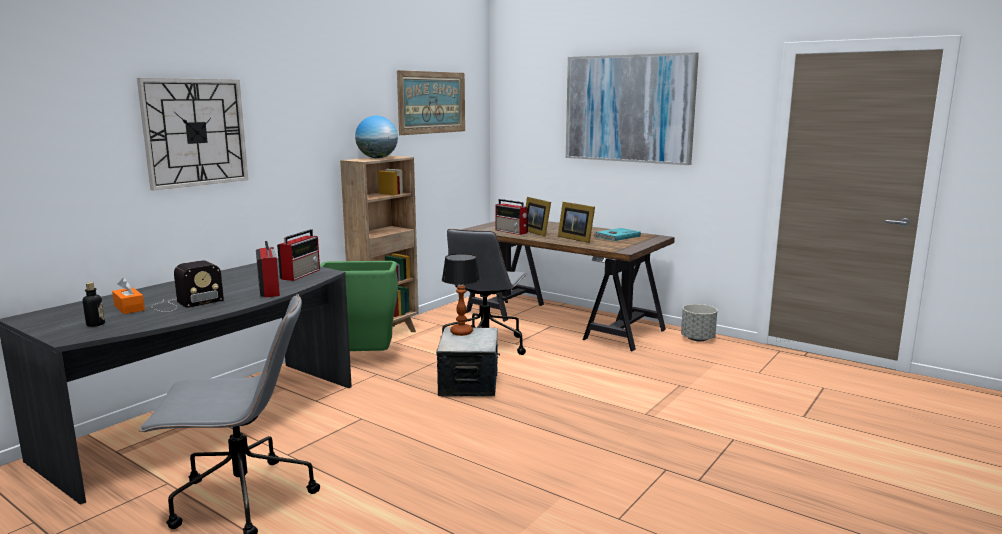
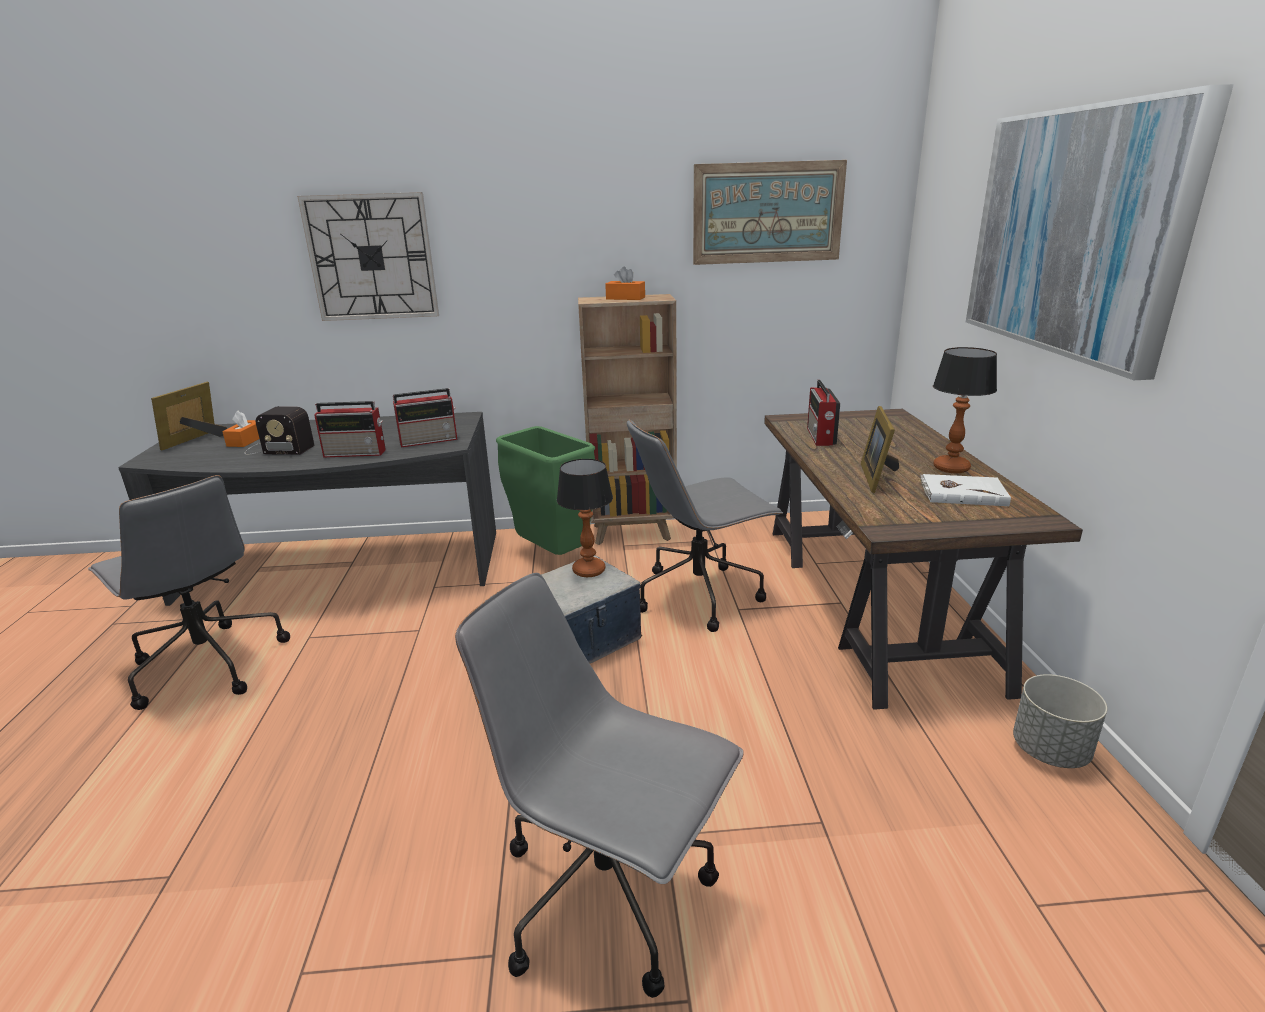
camera: 50 degrees right, 10 degrees up
bottle [83,282,105,327] -> none
radio [256,241,280,297] -> radio turned 60 degrees clockwise [314,401,386,458]
globe [355,116,398,158] -> orange tissue box [605,267,645,300]
picture frame [526,197,551,237] -> picture frame moved to [151,382,227,450]
turquoise book [595,228,641,241] -> white book [920,474,1011,506]
none -> grey office chair [455,573,744,998]
none -> table lamp [933,347,997,473]

